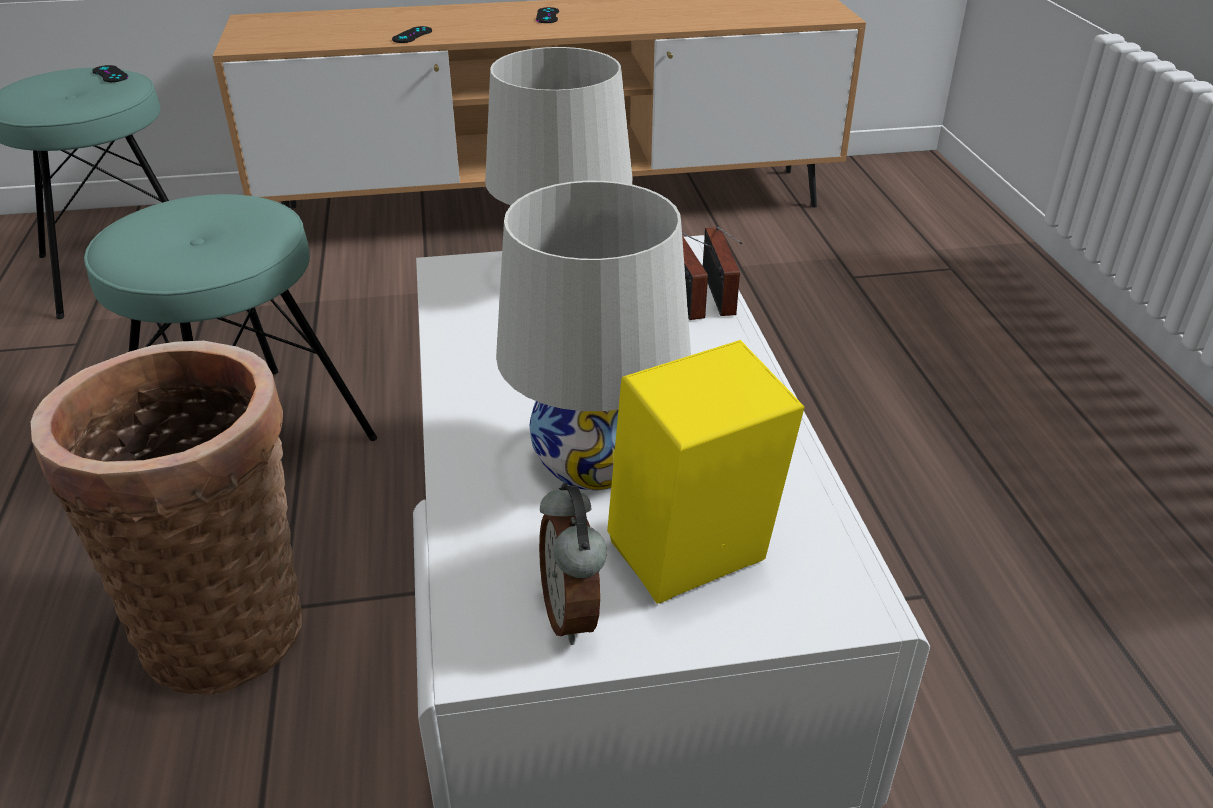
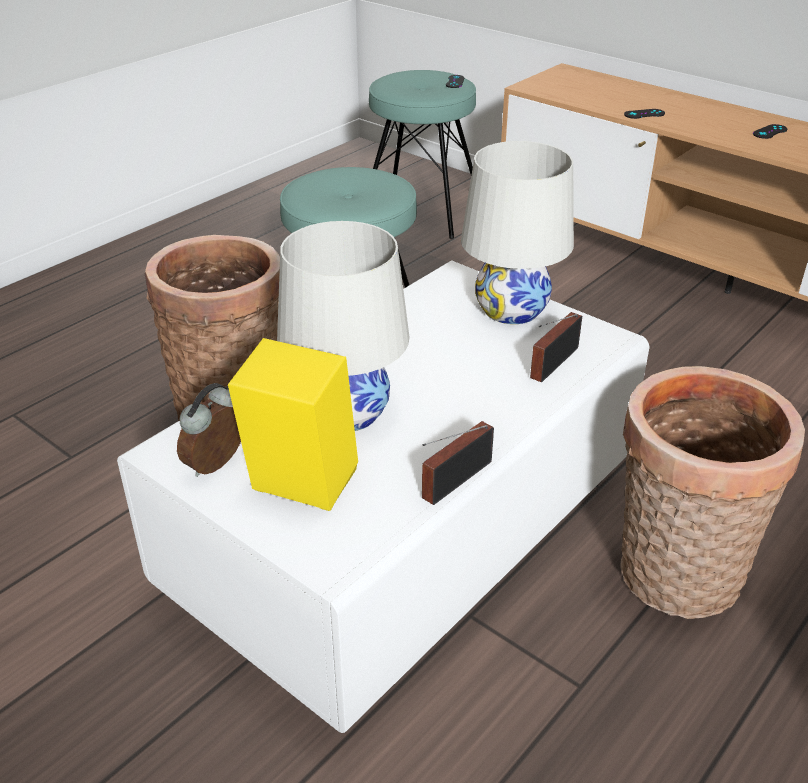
camera: 50 degrees right, 0 degrees up
radio [703,227,742,316] -> radio moved to [422,421,494,505]
none -> basket [620,366,805,619]

